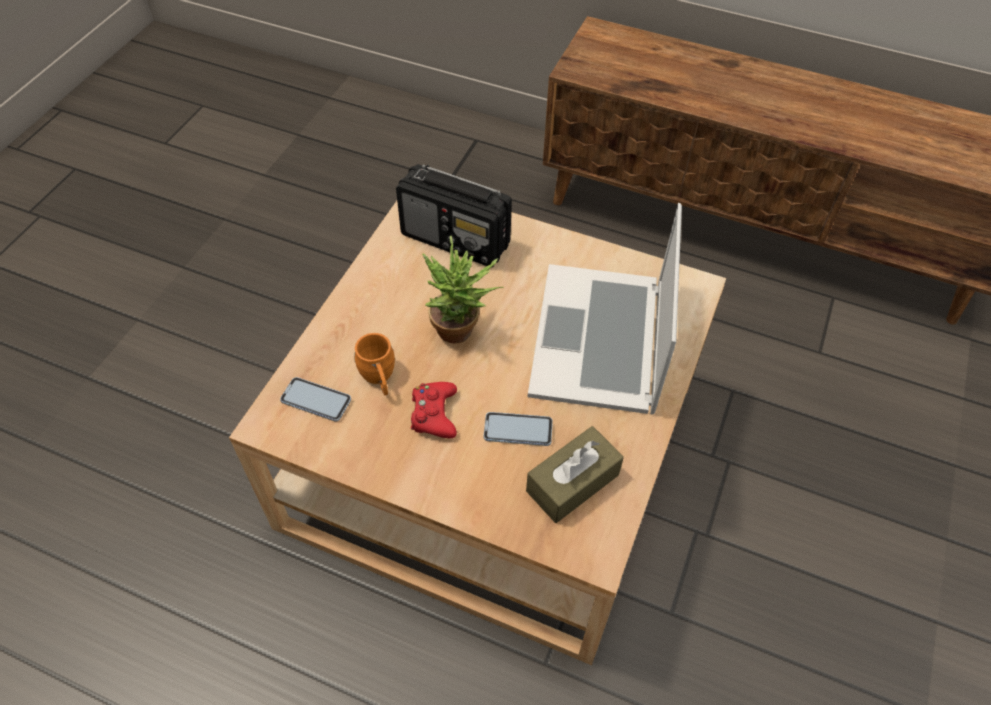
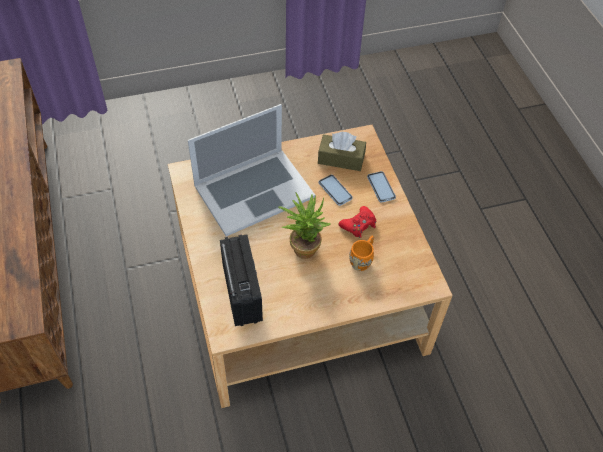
camera: 130 degrees left, 0 degrees up
phone [280,377,351,422] -> phone moved to [367,171,396,203]

